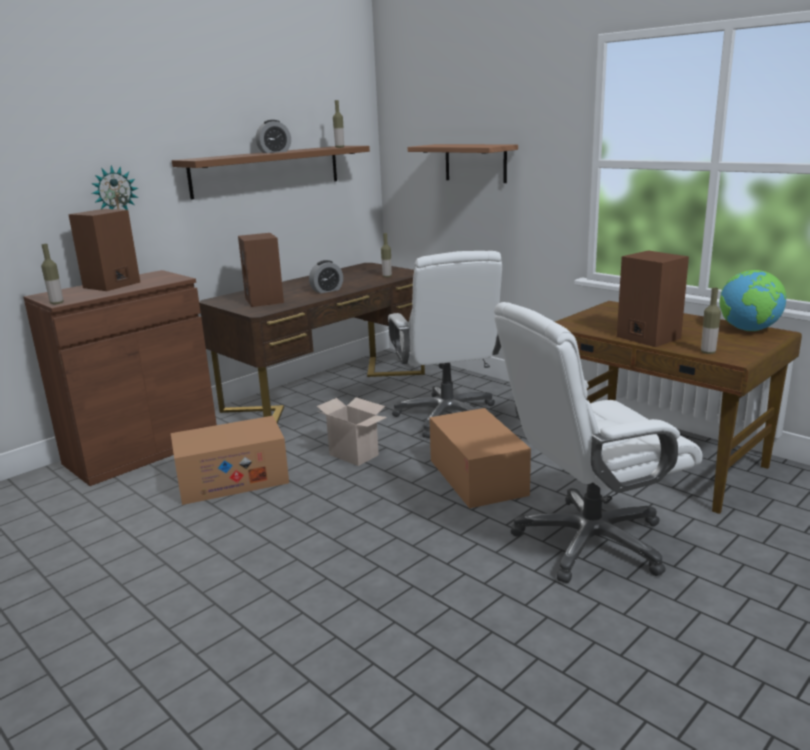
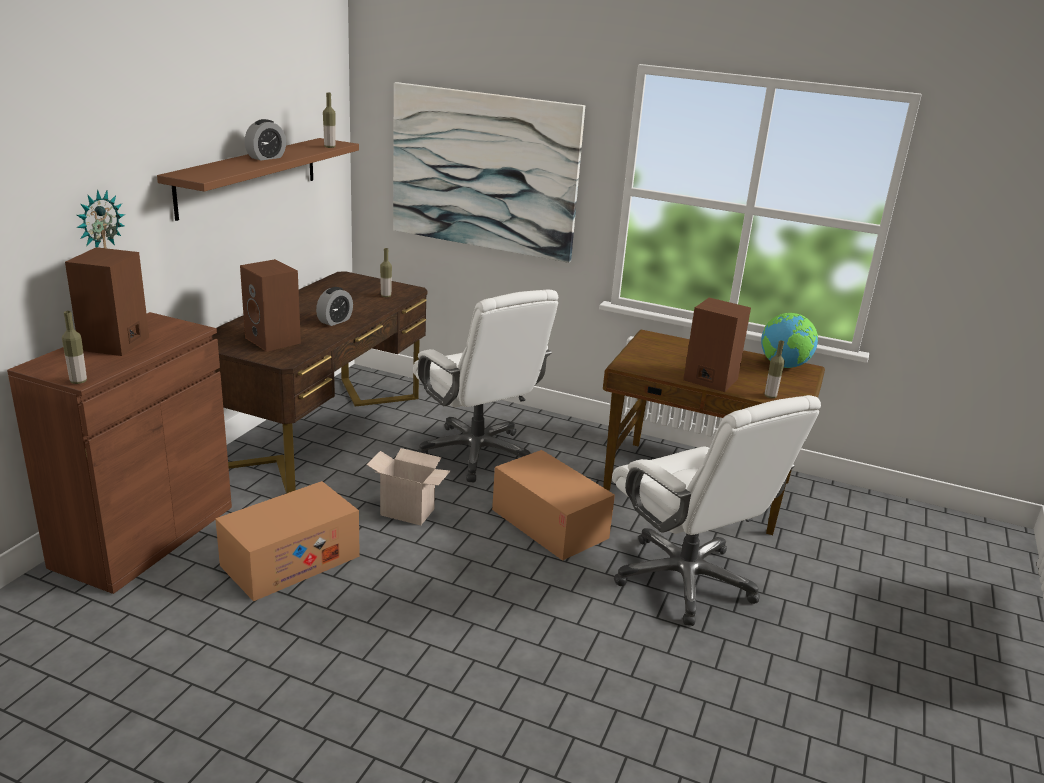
camera: 25 degrees left, 5 degrees up
shelf [408,144,518,183] -> picture [393,82,585,263]
white office chair [494,302,703,583] -> white office chair turned 75 degrees counterclockwise [612,395,821,626]

